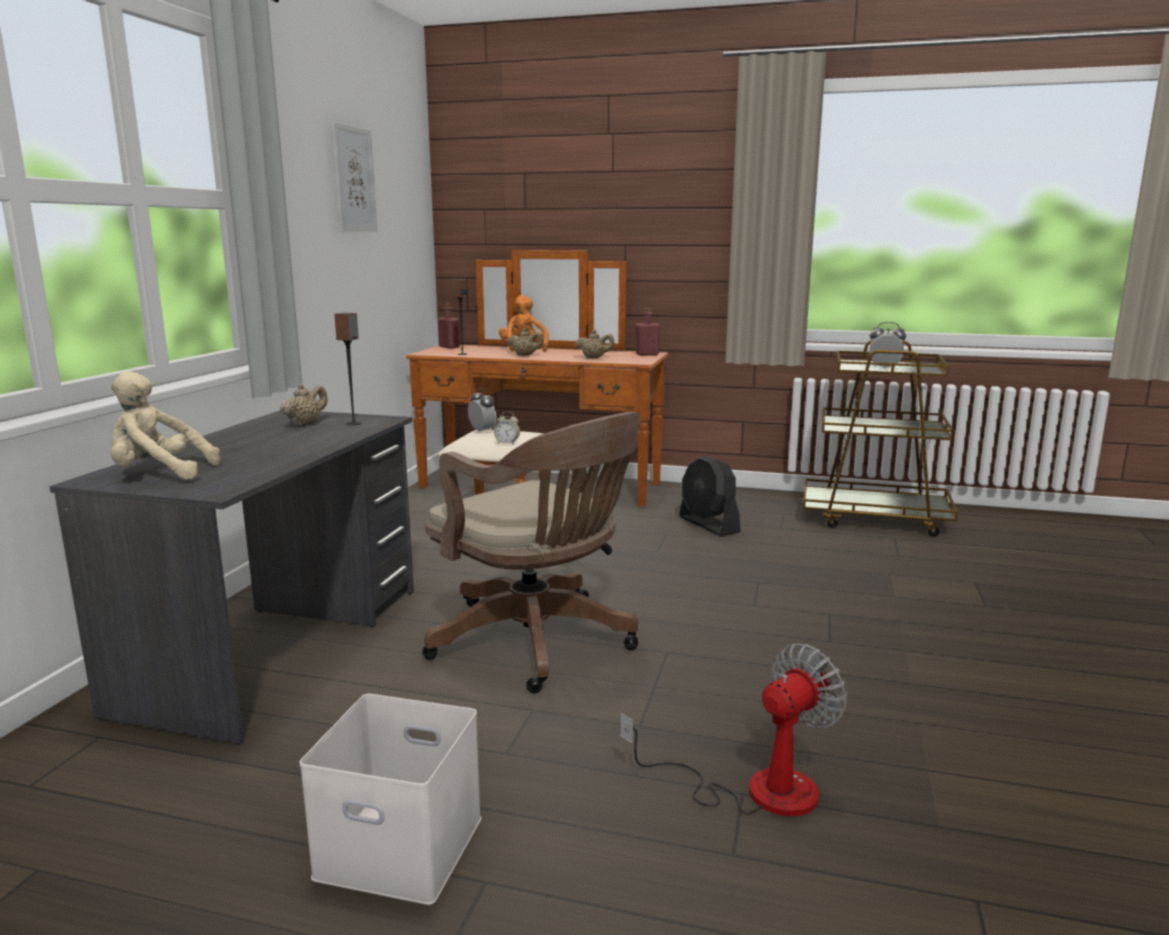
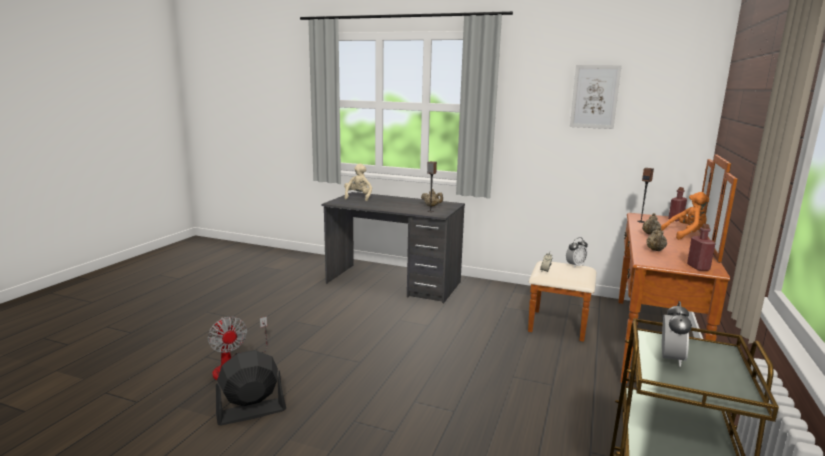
camera: 95 degrees right, 0 degrees up
white storage box [300,694,481,905] -> none
brown office chair [422,412,641,693] -> none
black fan [679,455,741,536] -> black fan moved to [216,350,286,425]

